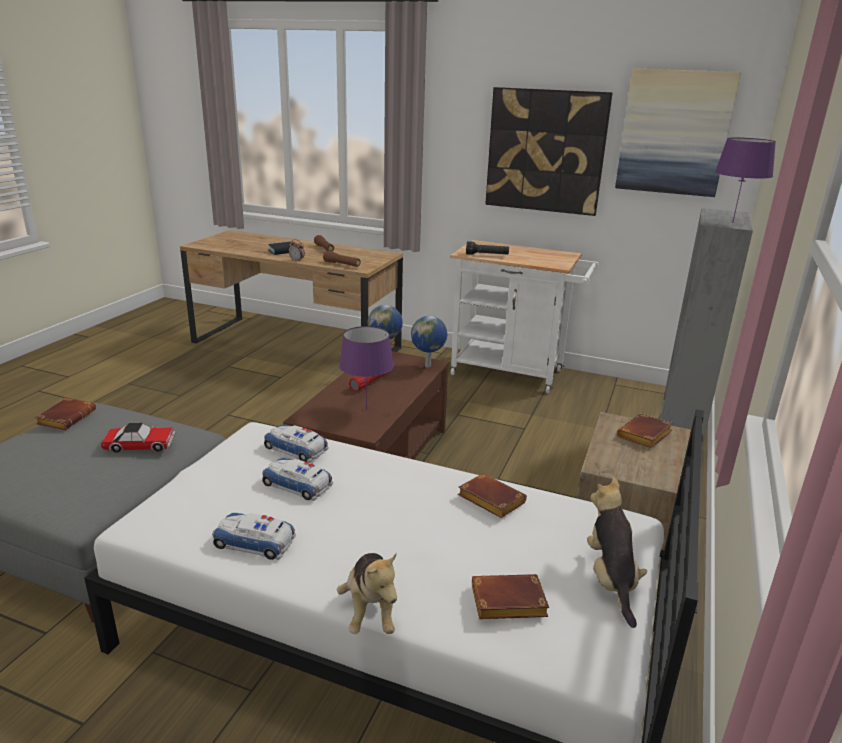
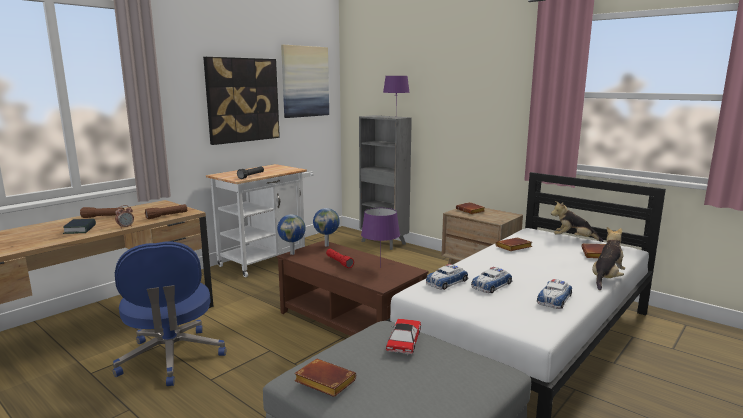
camera: 70 degrees left, 10 degrees down
plush toy [337,552,397,634] -> plush toy turned 60 degrees counterclockwise [592,227,625,290]
none -> blue office chair [113,242,226,386]

